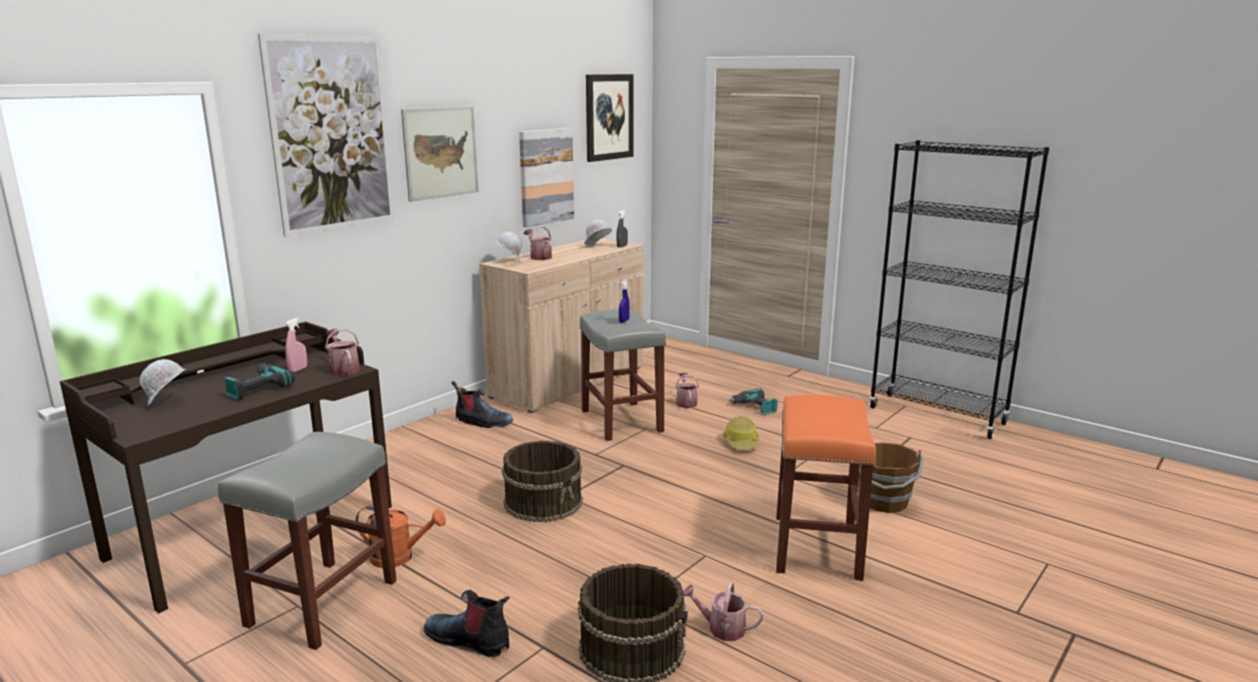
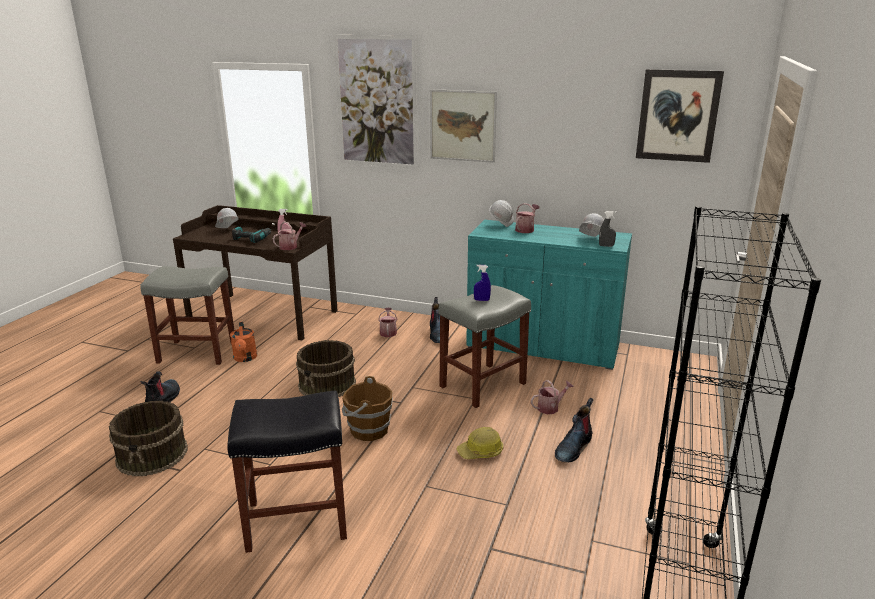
camera: 70 degrees right, 5 degrees up
beige cabinet [479,238,644,413] -> turquoise cabinet [466,220,632,370]
picture [519,128,574,227] -> none
watering can [683,582,764,641] -> watering can moved to [378,308,397,337]
power drill [729,388,777,415] -> boot [555,398,593,462]
orange stool [776,395,876,581] -> black stool [227,390,347,553]
brown bucket [858,443,924,513] -> brown bucket moved to [342,376,393,441]

